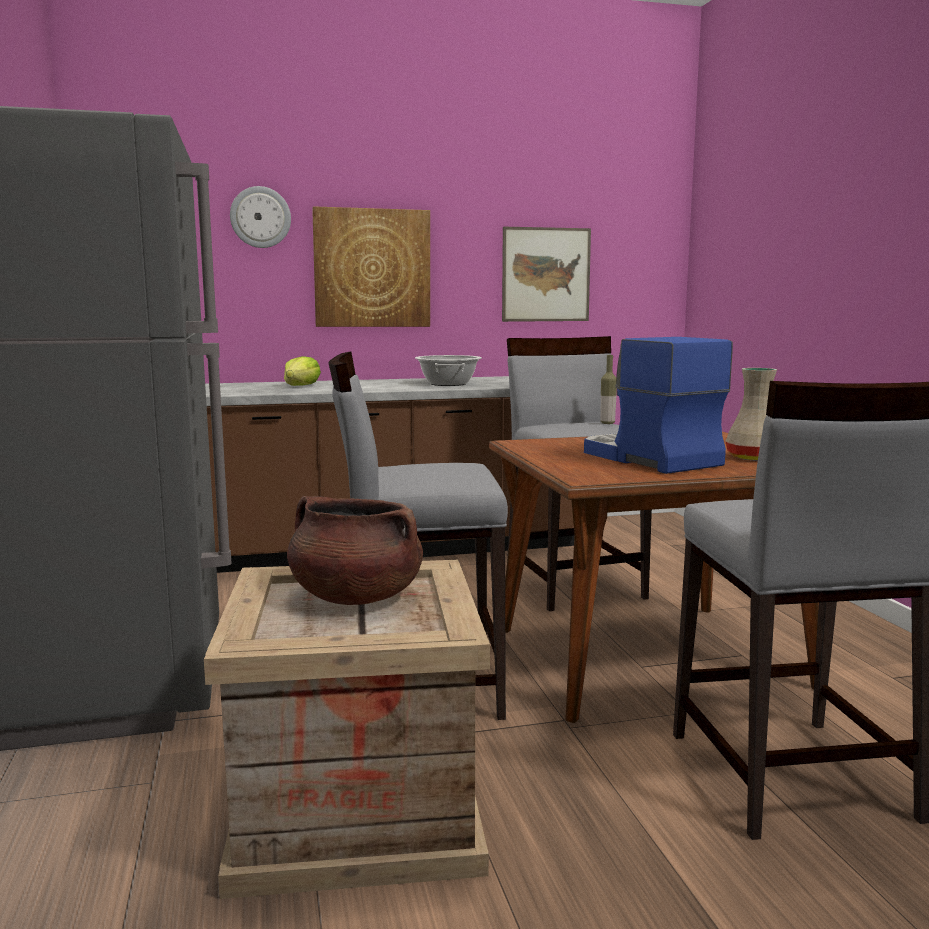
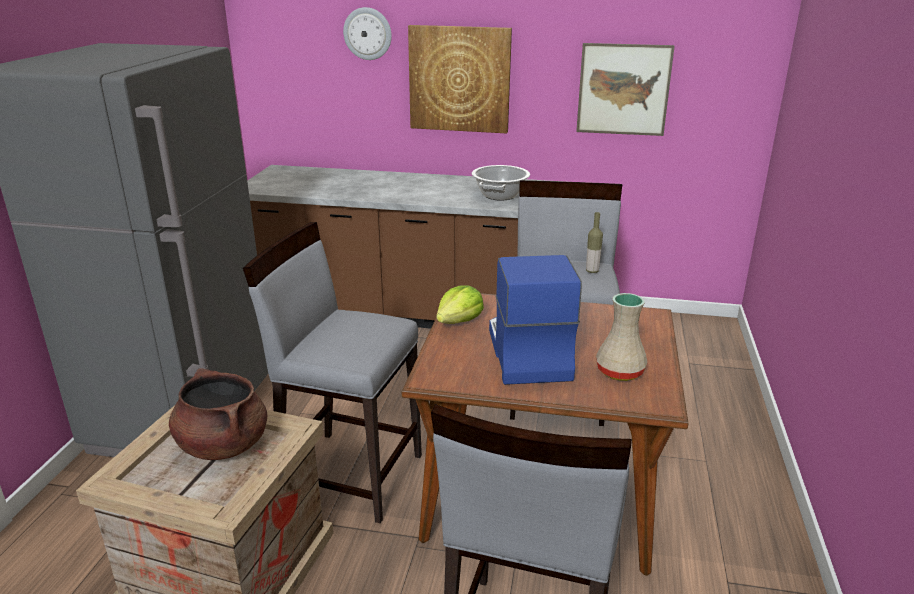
camera: 25 degrees right, 15 degrees up
lettuce [284,356,321,386] -> lettuce moved to [436,285,484,324]

